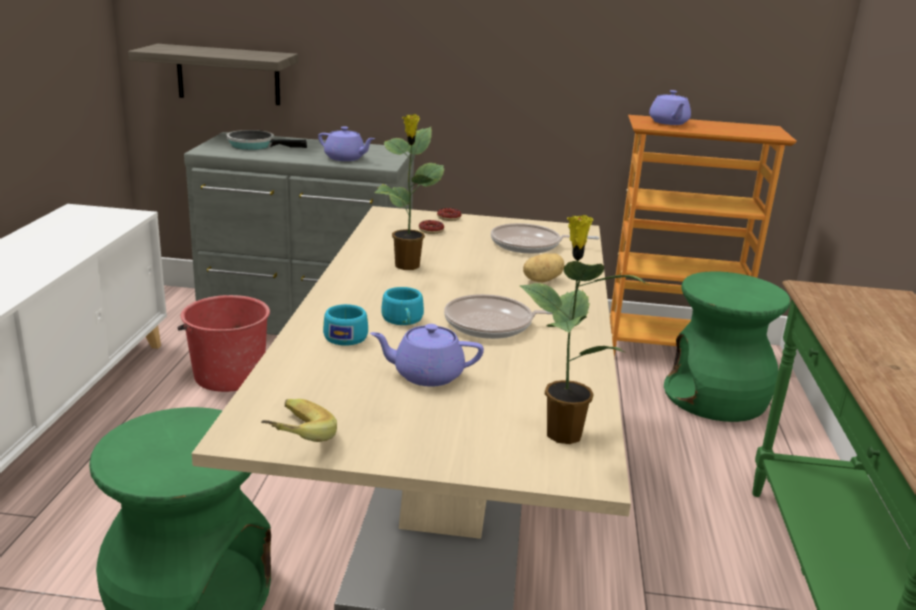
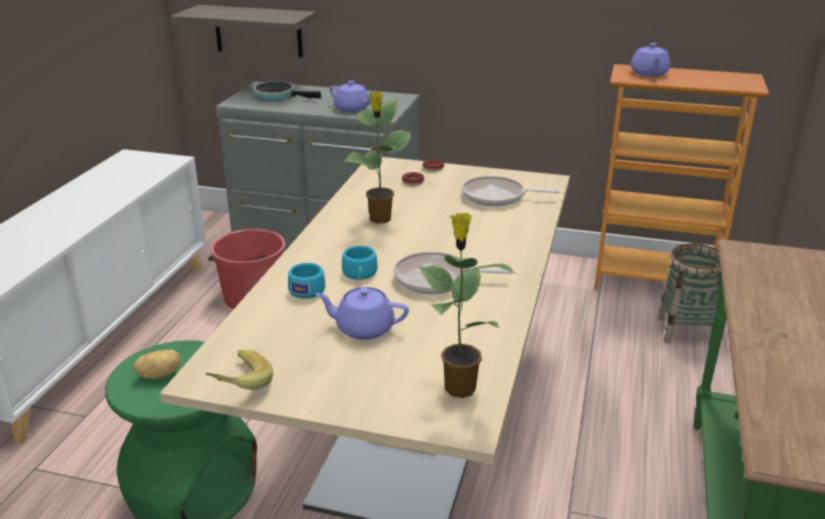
camera: 10 degrees right, 5 degrees up
potato [523,253,564,282] -> potato moved to [134,350,180,379]
green stool [664,272,791,422] -> basket [657,244,721,345]

